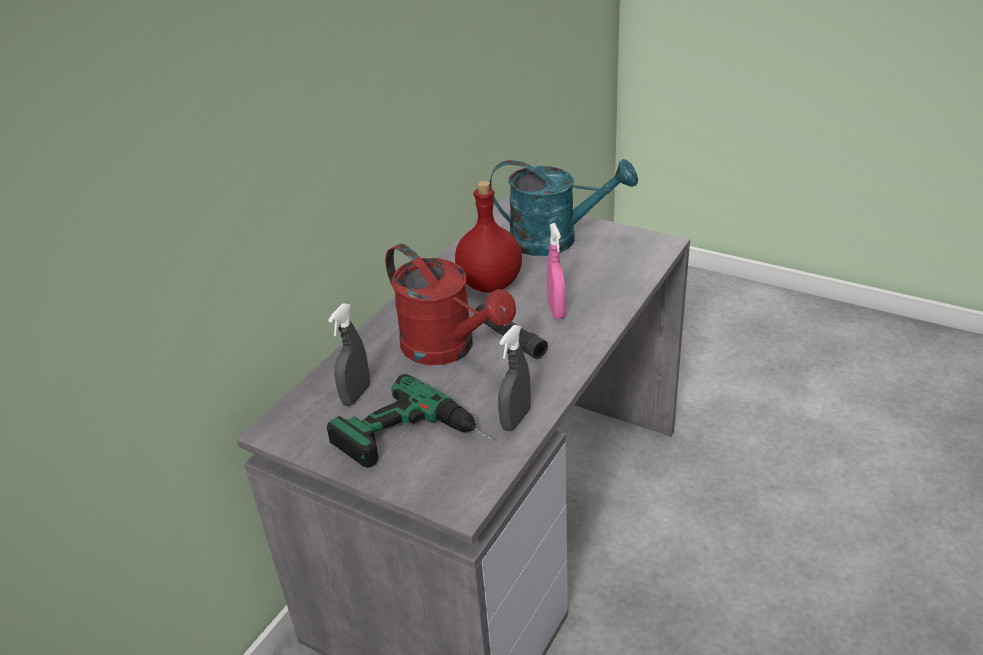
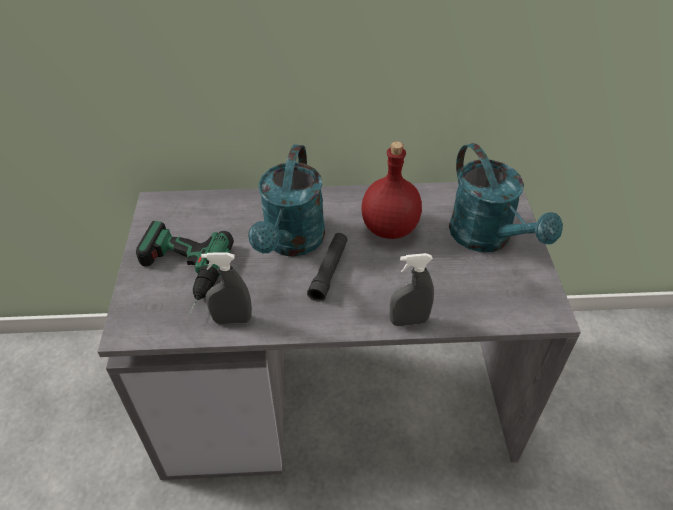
camera: 55 degrees right, 10 degrees up
grey spray bottle [328,303,370,406] -> grey spray bottle moved to [390,253,434,326]
red watering can [386,244,516,365] -> turquoise watering can [248,144,325,256]
pink spray bottle [547,223,566,319] -> none

